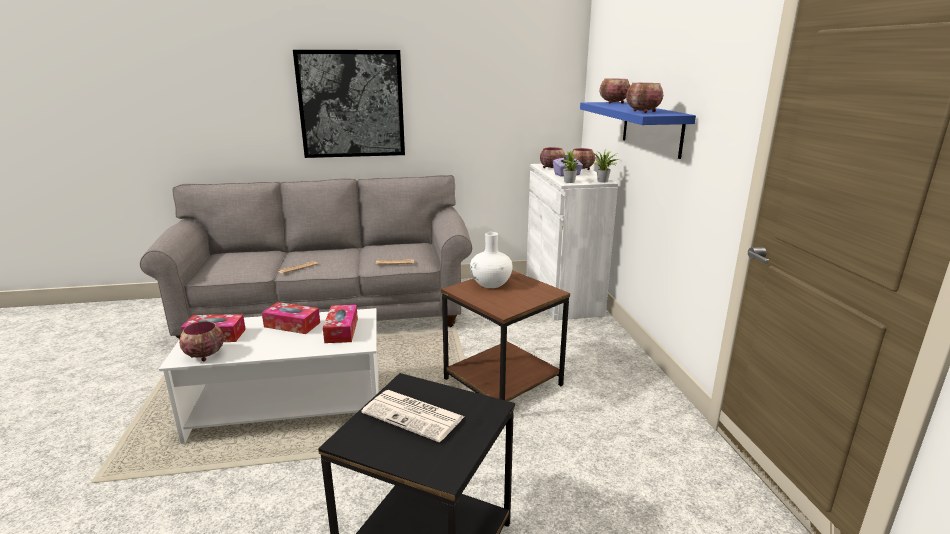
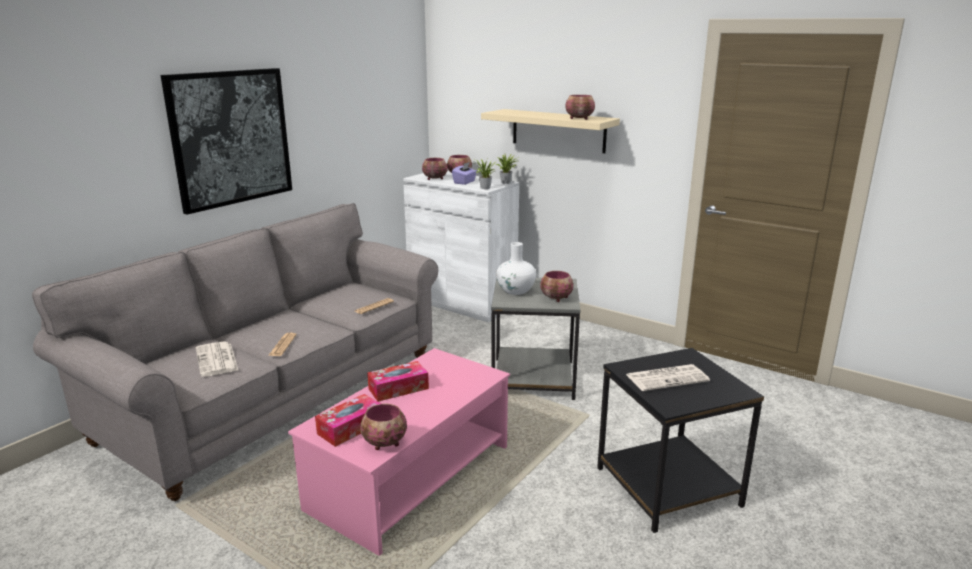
camera: 45 degrees left, 0 degrees up
white coffee table [159,308,379,444] -> pink coffee table [288,348,510,556]
tissue box [323,305,358,343] -> none
brown side table [441,270,570,401] -> grey side table [491,278,581,400]
blue shelf [580,102,696,159] -> beige shelf [481,109,620,153]
bowl [600,78,630,104] -> bowl moved to [540,271,573,302]
none -> newspaper [196,341,239,377]

